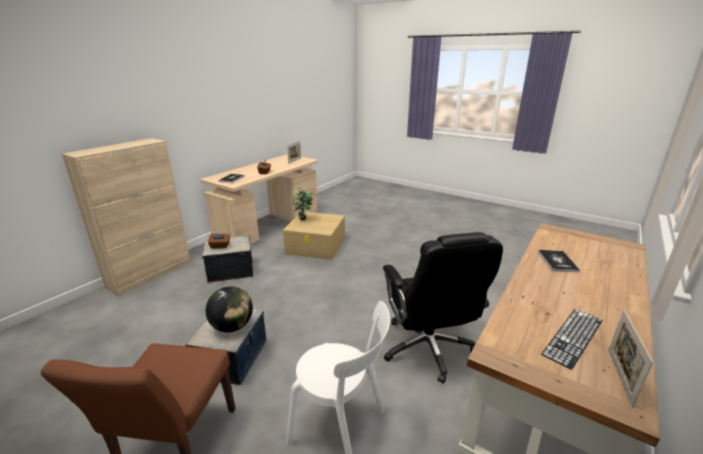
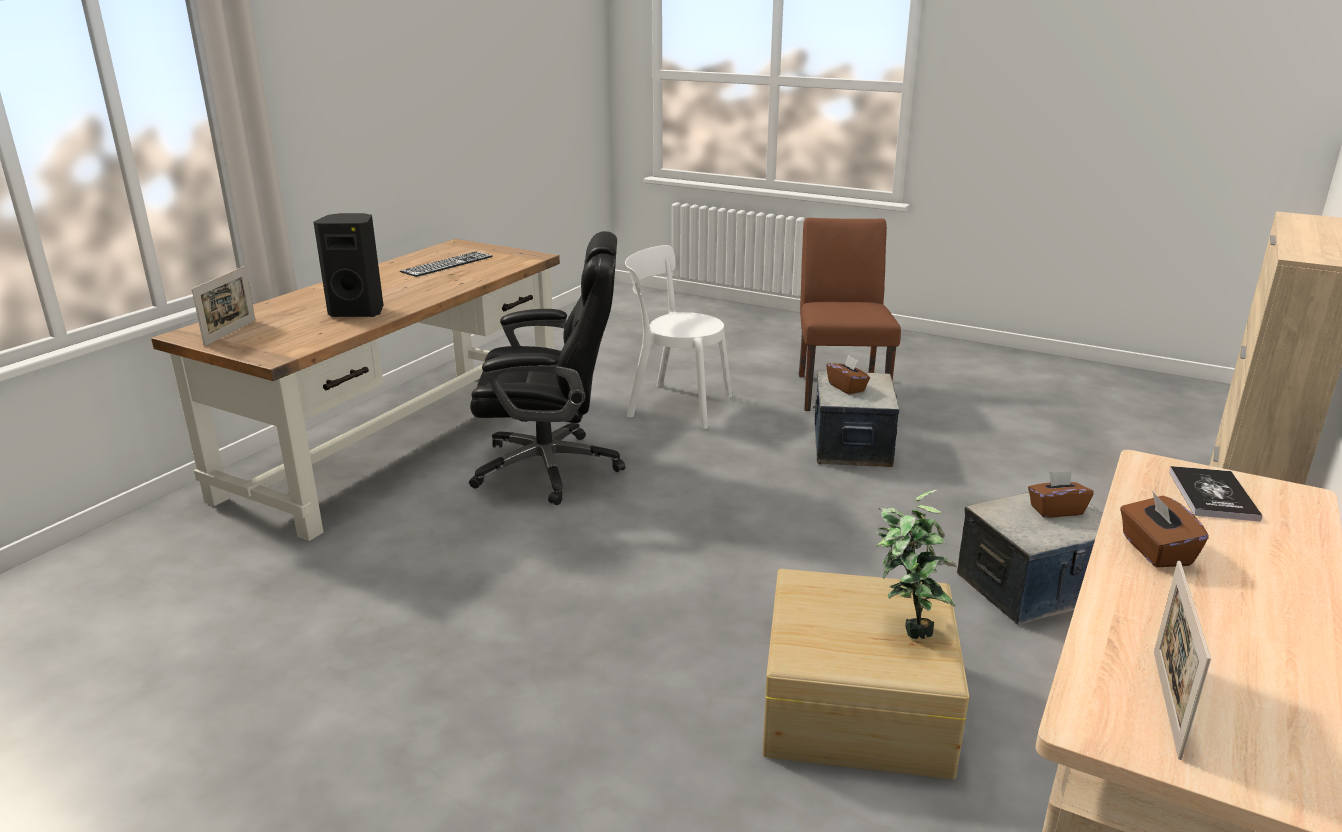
camera: 175 degrees right, 0 degrees up
globe [206,286,253,332] -> brown tissue box [826,355,870,395]
black office chair [383,232,503,384] -> black office chair turned 105 degrees clockwise [469,231,625,505]
book [538,250,580,272] -> black speaker [313,213,383,317]
picture frame [608,310,653,407] -> picture frame moved to [192,266,255,346]

